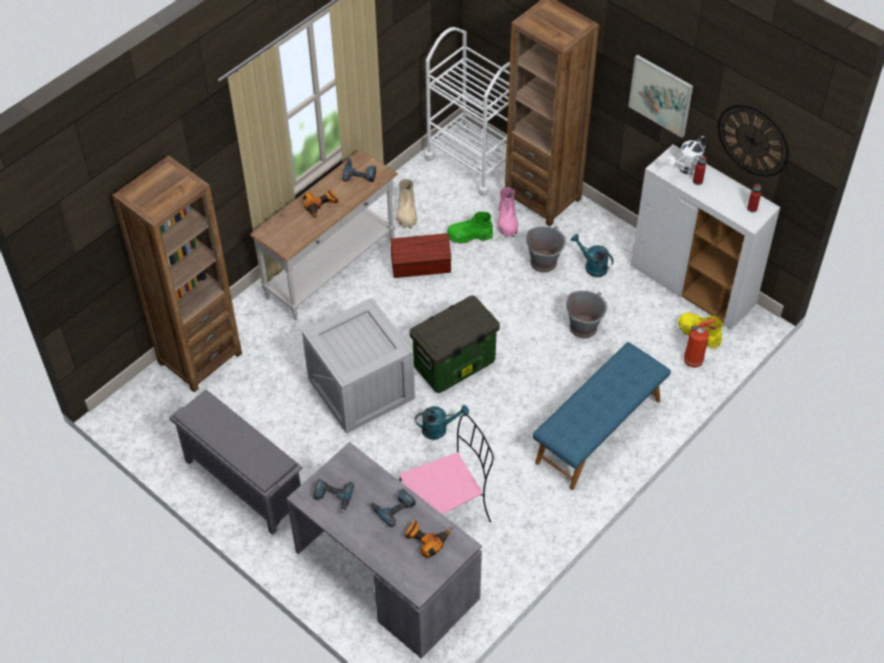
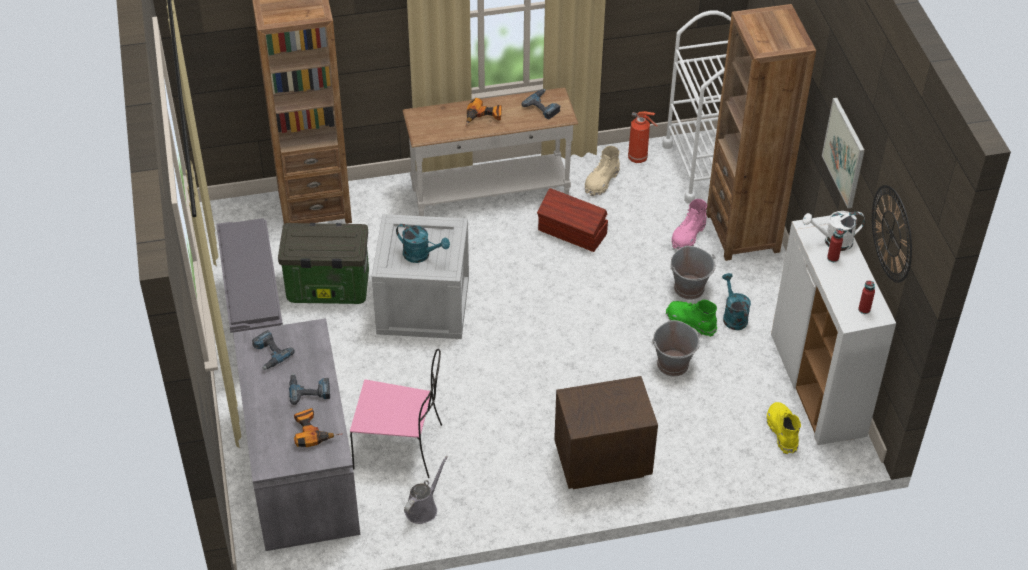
camera: 35 degrees right, 5 degrees down
storage box [410,295,500,393] -> storage box moved to [278,223,369,304]
turquoise watering can [415,405,469,440] -> turquoise watering can moved to [396,224,450,263]
green boot [447,212,493,244] -> green boot moved to [666,300,717,337]
blue bench [533,342,671,490] -> brown nightstand [554,376,658,489]
fire extinguisher [684,318,718,368] -> fire extinguisher moved to [628,111,658,163]
none -> grey watering can [404,456,448,524]

